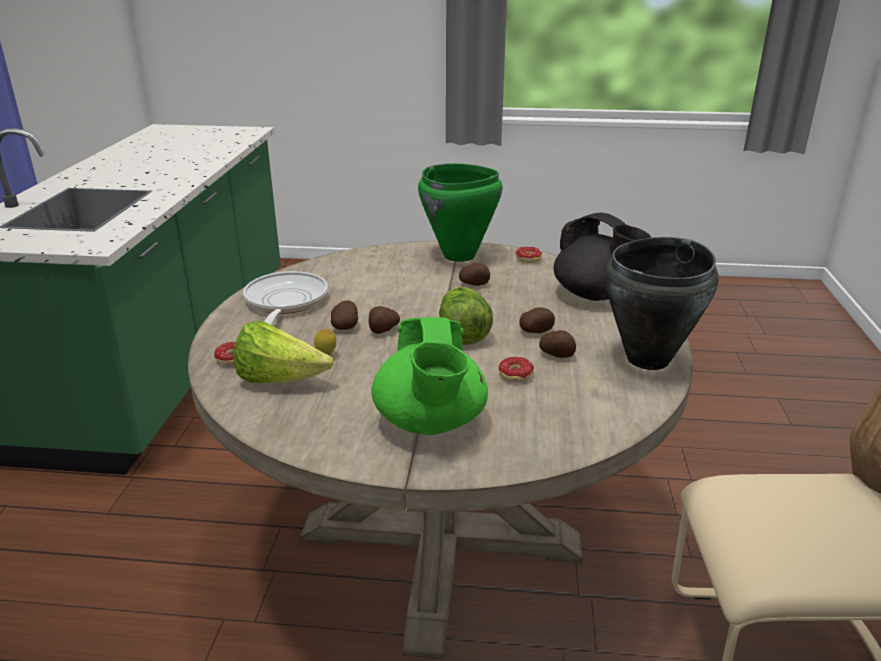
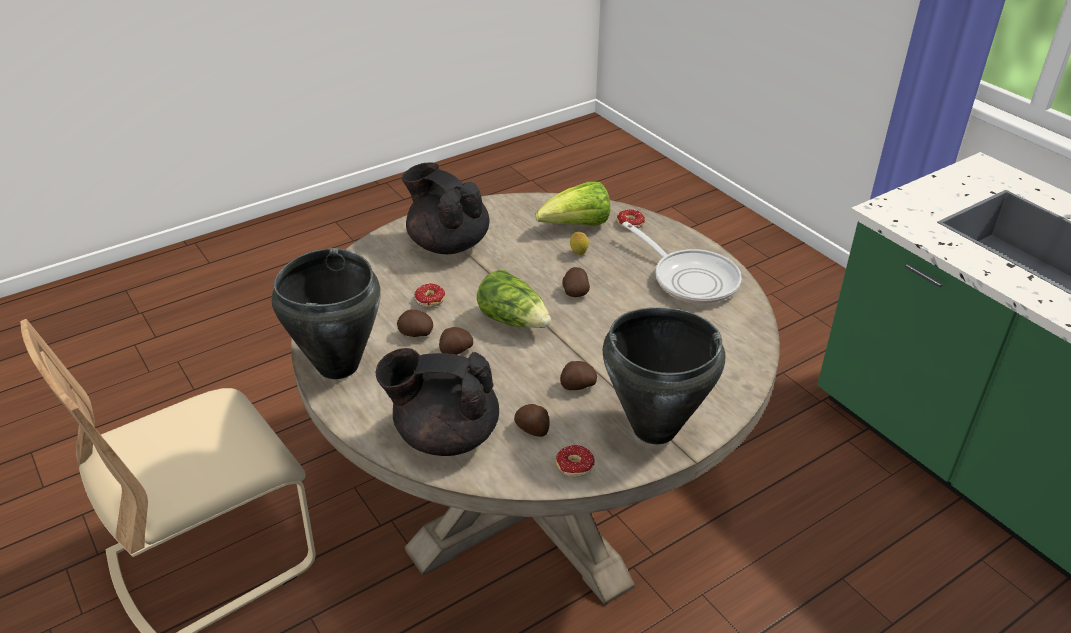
camera: 140 degrees right, 10 degrees up
potato [331,300,358,330] -> potato moved to [514,404,550,437]
green teapot [371,317,488,435] -> black teapot [402,162,489,254]
green cooking pot [418,163,503,262] -> black cooking pot [603,307,725,444]

